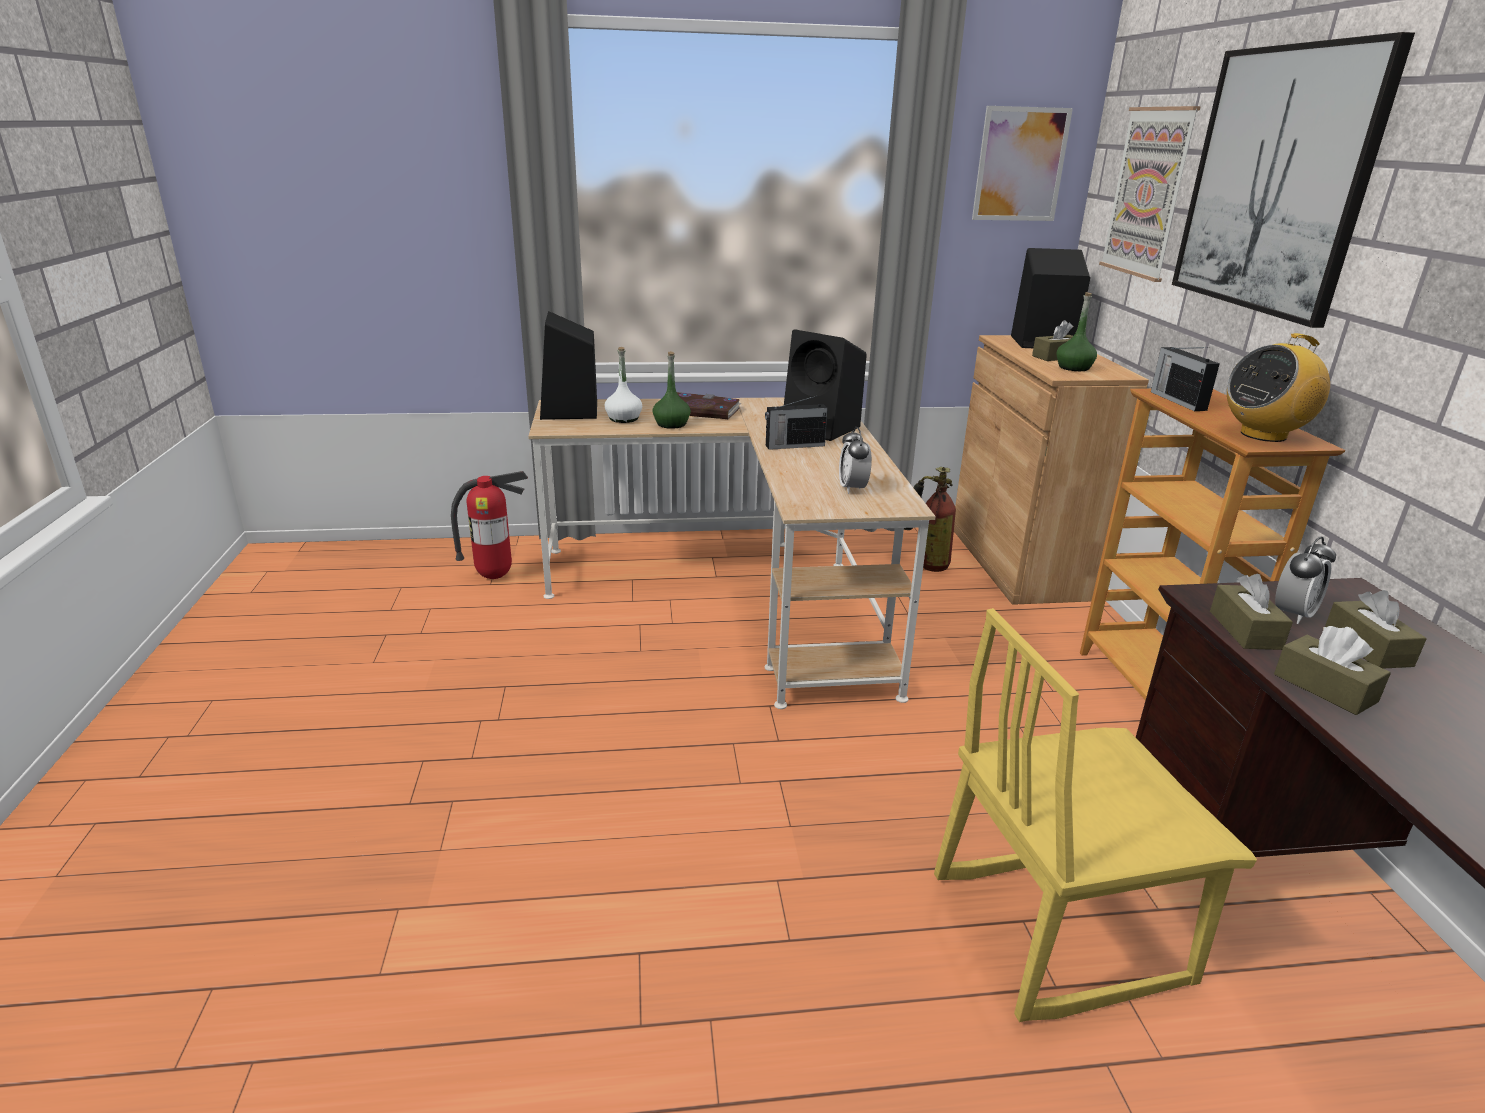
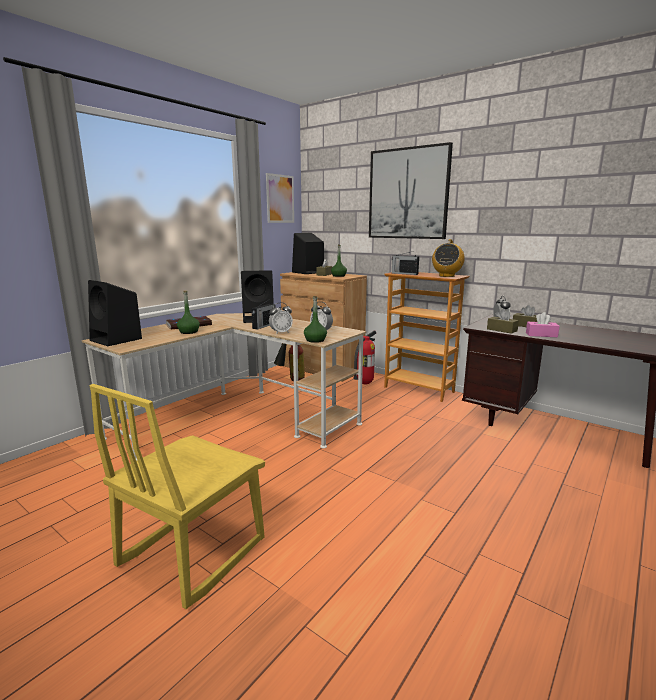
camera: 45 degrees left, 10 degrees down
fire extinguisher [451,471,528,579] -> fire extinguisher moved to [353,330,376,385]
white bottle [605,347,642,423] -> none
yellow chair [934,608,1257,1022] -> yellow chair moved to [90,384,265,609]
picture [1099,106,1201,282] -> none
brown tissue box [1274,626,1391,715] -> pink tissue box [526,312,560,337]
none -> alarm clock [269,302,293,334]
none -> green bottle [304,296,327,343]

